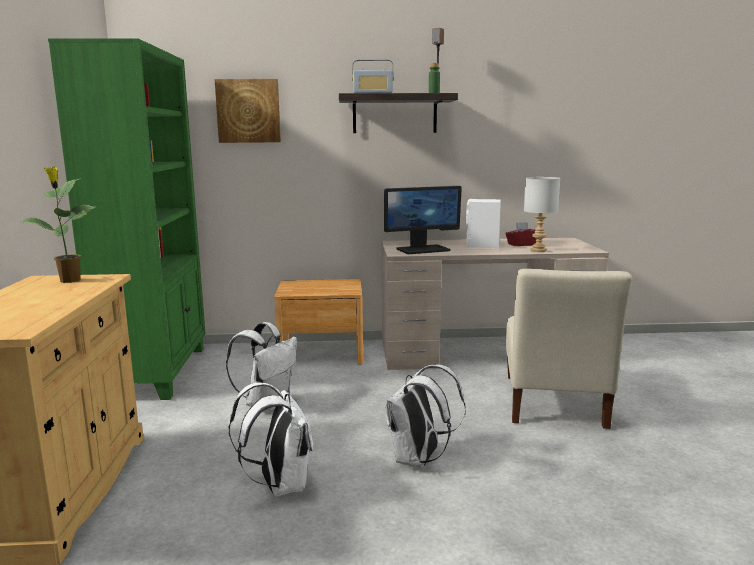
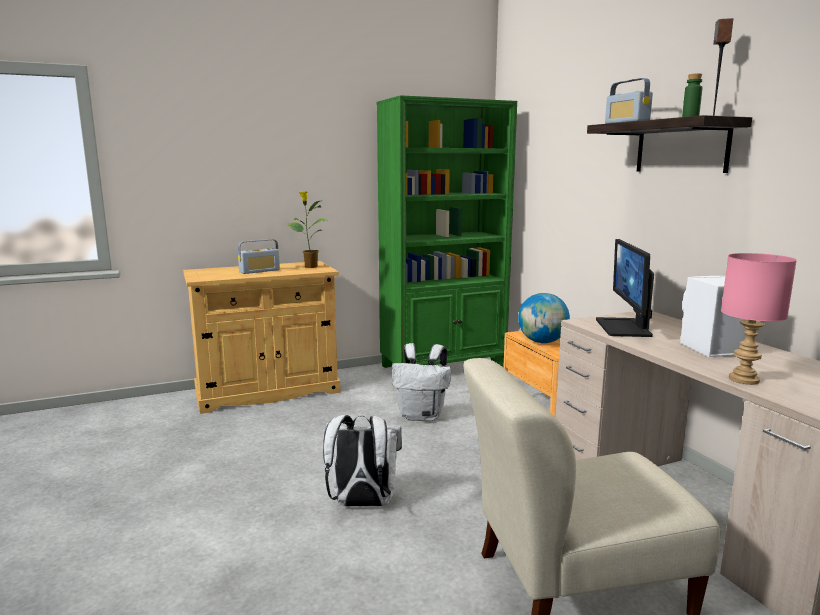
camera: 70 degrees right, 0 degrees up
picture [214,79,281,143] -> none
white backpack [228,383,313,496] -> none
monitor [384,186,462,254] -> monitor turned 45 degrees clockwise [596,239,654,337]
red tissue box [505,222,537,246] -> none
grey table lamp [524,177,560,252] -> pink table lamp [721,253,797,385]
none -> radio [238,239,280,274]
none -> globe [518,293,570,343]

